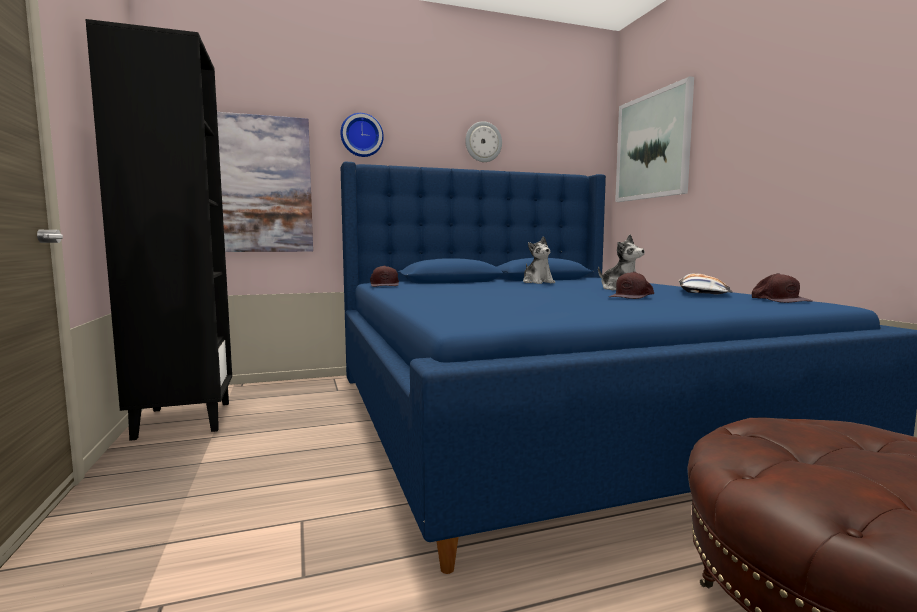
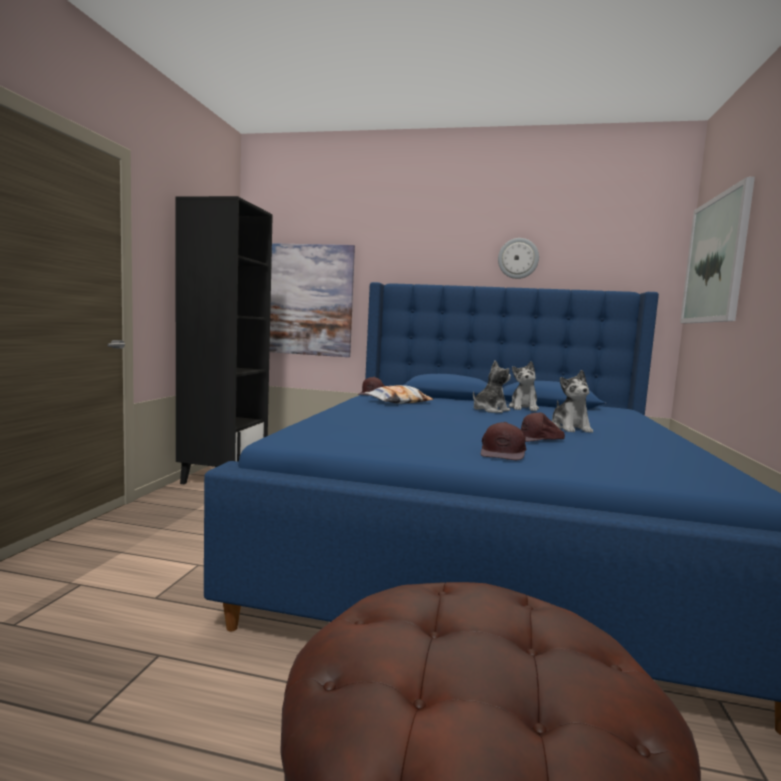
camera: 30 degrees right, 0 degrees up
wall clock [340,113,384,157] -> none
pillow [679,273,732,295] -> pillow moved to [364,385,434,404]
brown cap [752,273,813,303] -> brown cap moved to [481,422,526,460]
none -> plush toy [473,360,511,413]

